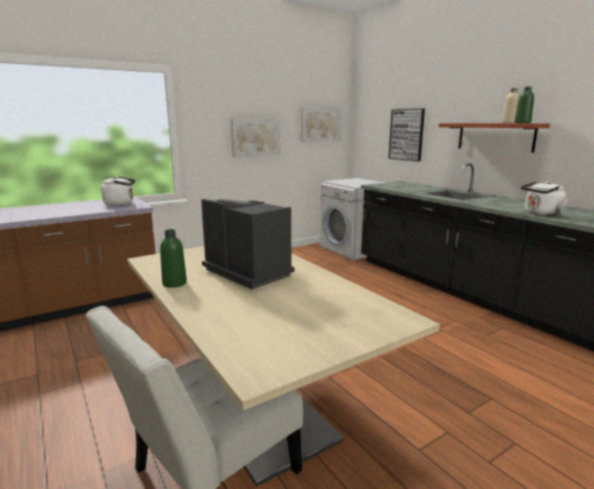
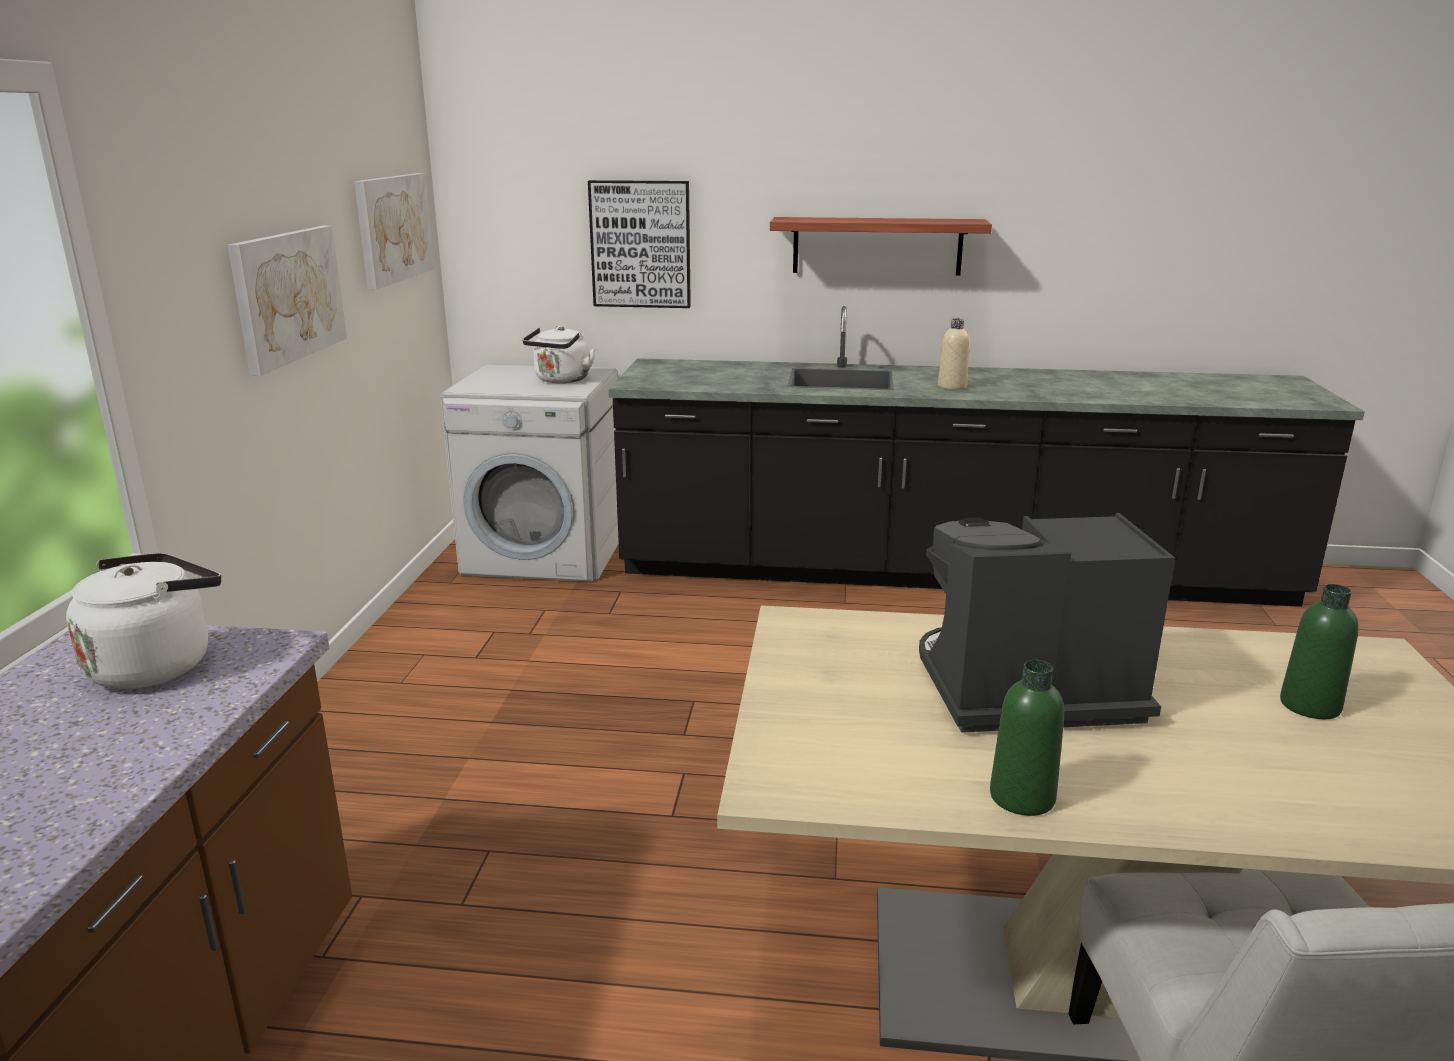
camera: 50 degrees left, 5 degrees up
beige bottle [502,88,520,123] -> beige bottle moved to [938,318,970,390]
green bottle [515,86,534,123] -> green bottle moved to [1280,584,1358,719]
white kettle [521,181,569,216] -> white kettle moved to [523,326,596,383]

